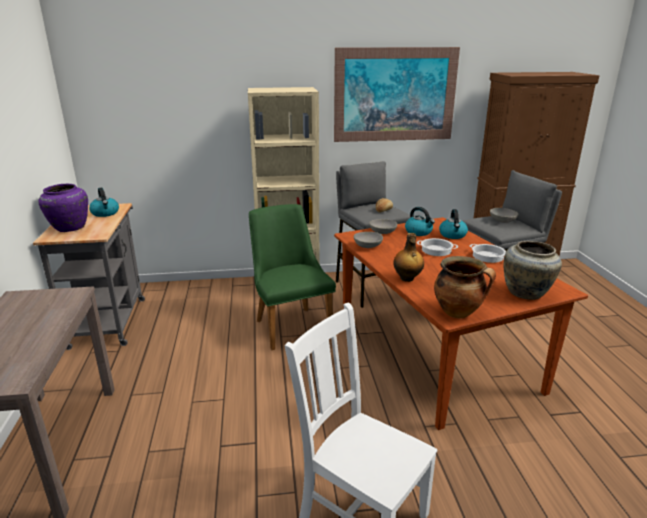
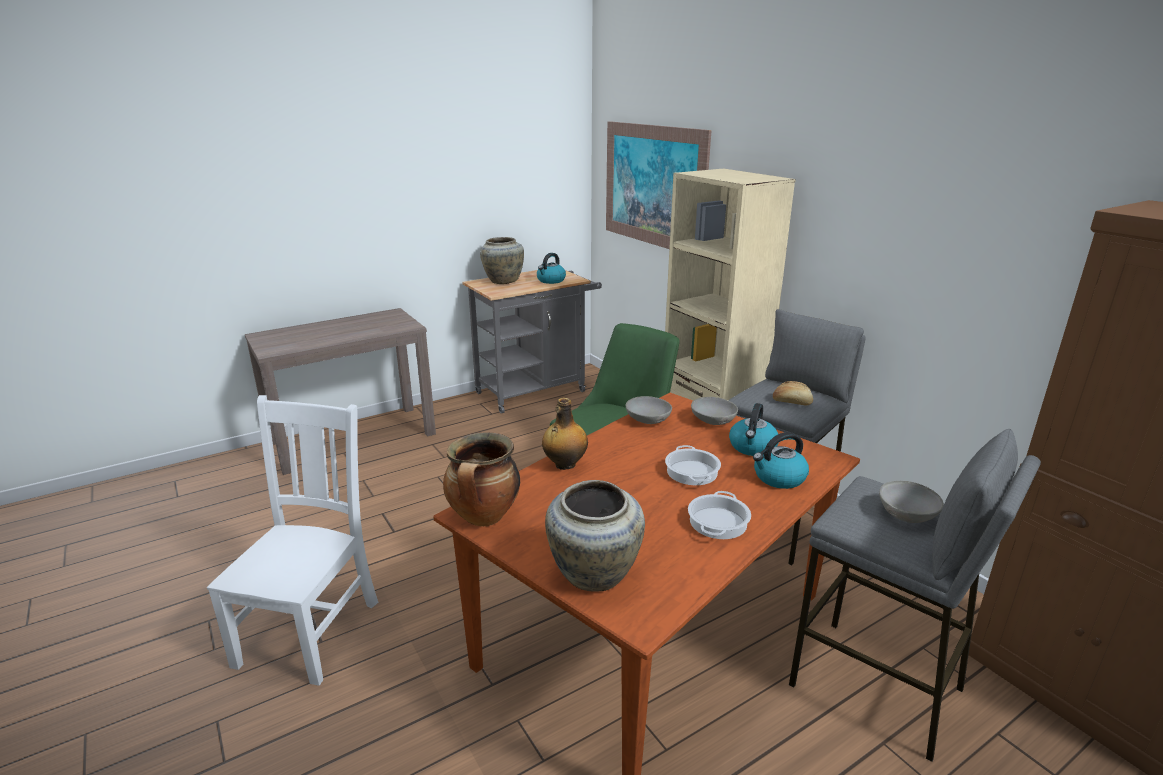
camera: 65 degrees right, 0 degrees up
purple vase [38,184,88,232] -> beige vase [480,237,524,284]
picture [334,47,460,142] -> picture moved to [606,121,711,249]

